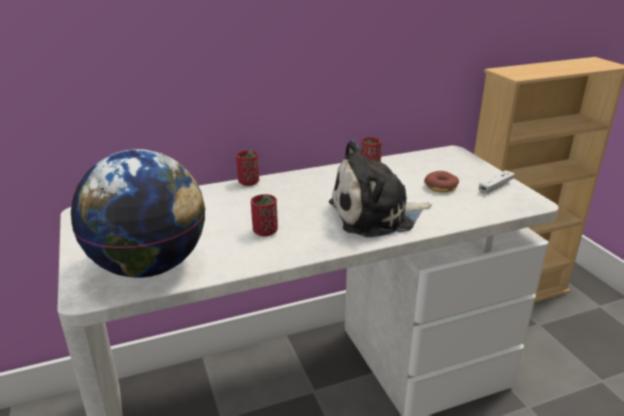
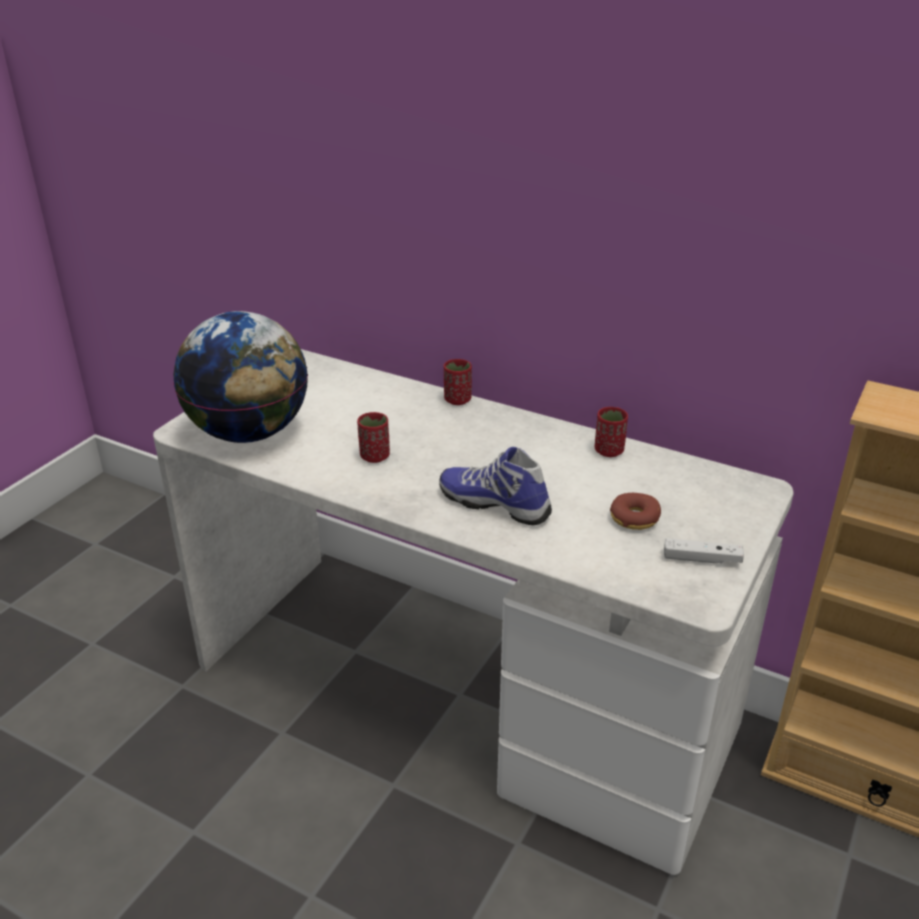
camera: 50 degrees right, 5 degrees up
plush toy [329,140,432,237] -> shoe [439,447,552,525]

